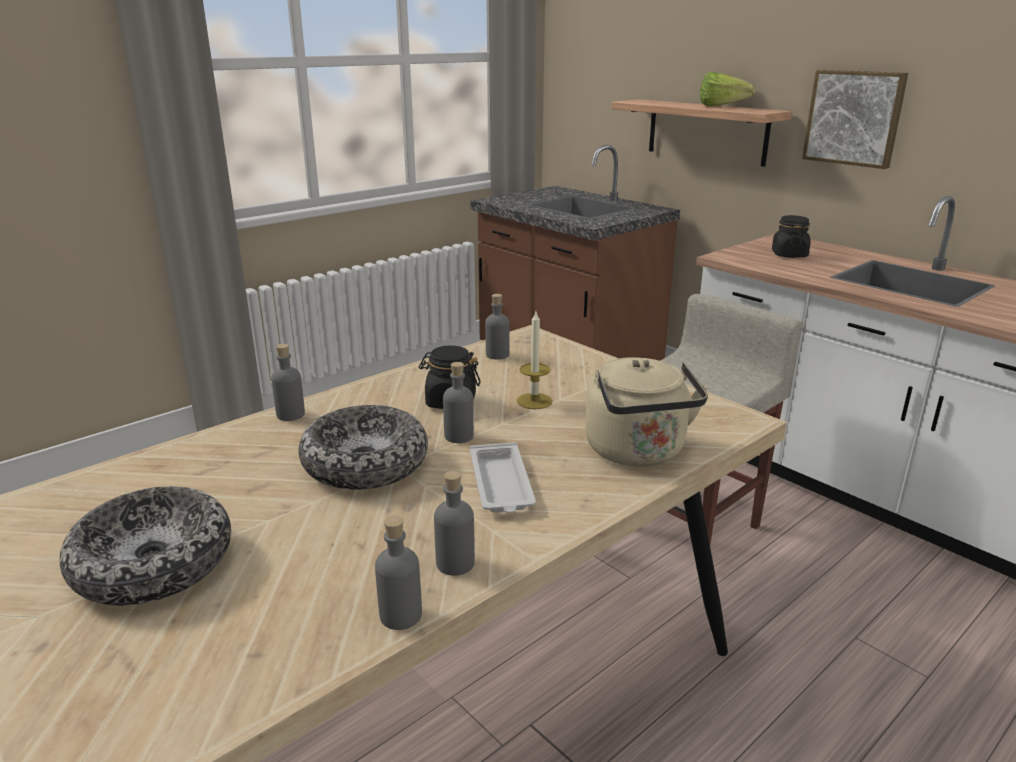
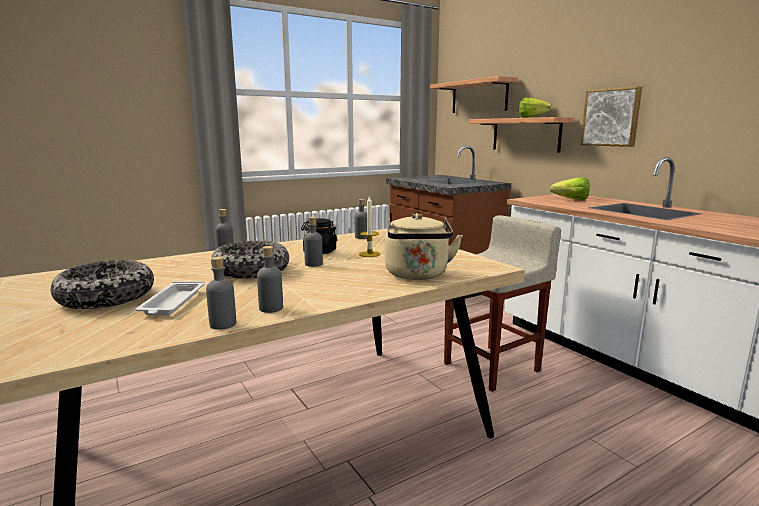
camera: 10 degrees right, 10 degrees down
white tray [470,442,536,513] -> white tray moved to [136,281,205,315]
black jar [772,215,811,258] -> lettuce [550,177,590,200]
none -> shelf [430,76,518,113]

